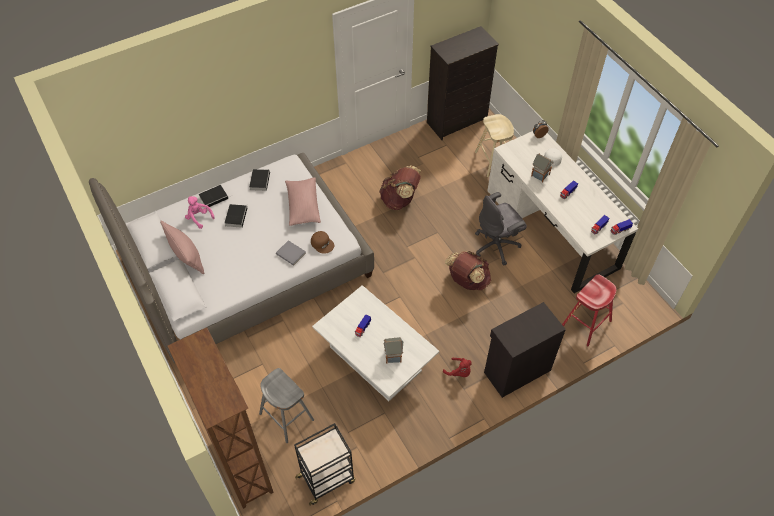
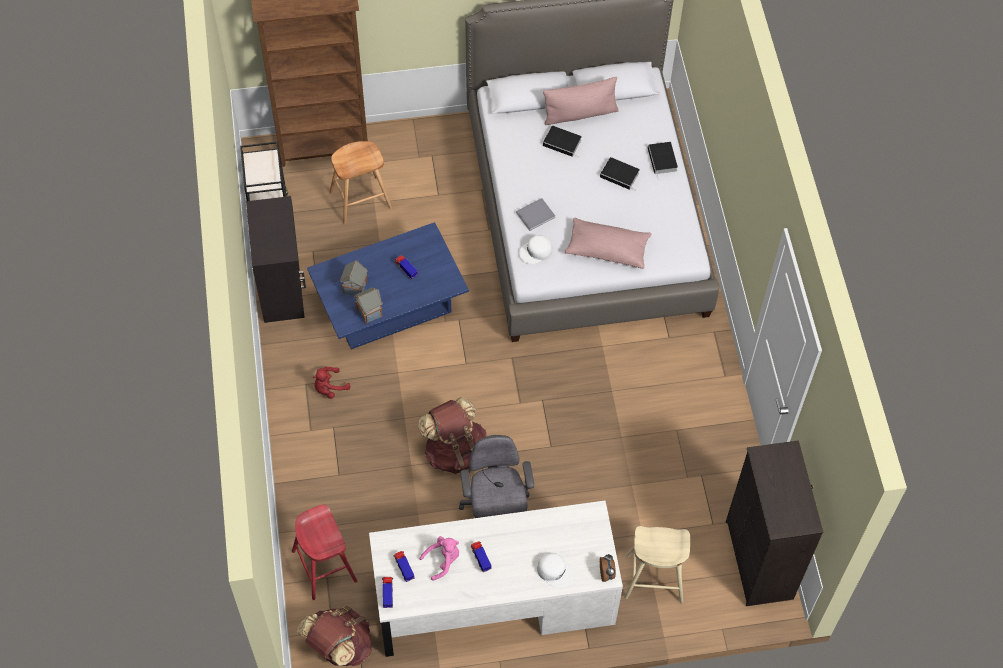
camera: 110 degrees right, 5 degrees up
pink plush toy [185,196,214,229] -> pink plush toy moved to [420,536,459,581]
book [249,169,270,191] -> book moved to [543,126,582,158]
grey stool [259,368,314,443] -> brown stool [329,141,392,224]
brown cap [311,231,334,254] -> white cap [519,235,552,264]
white coffee table [312,285,439,401] -> blue coffee table [307,222,469,349]
brown backpack [379,165,421,210] -> brown backpack moved to [297,606,372,666]
black cabinet [484,302,566,398] -> black cabinet moved to [246,196,306,323]
toy house [531,153,553,183] -> toy house moved to [354,287,383,324]

